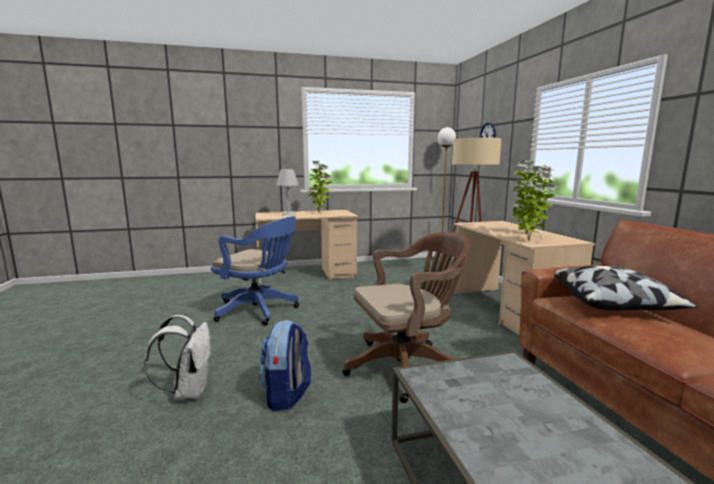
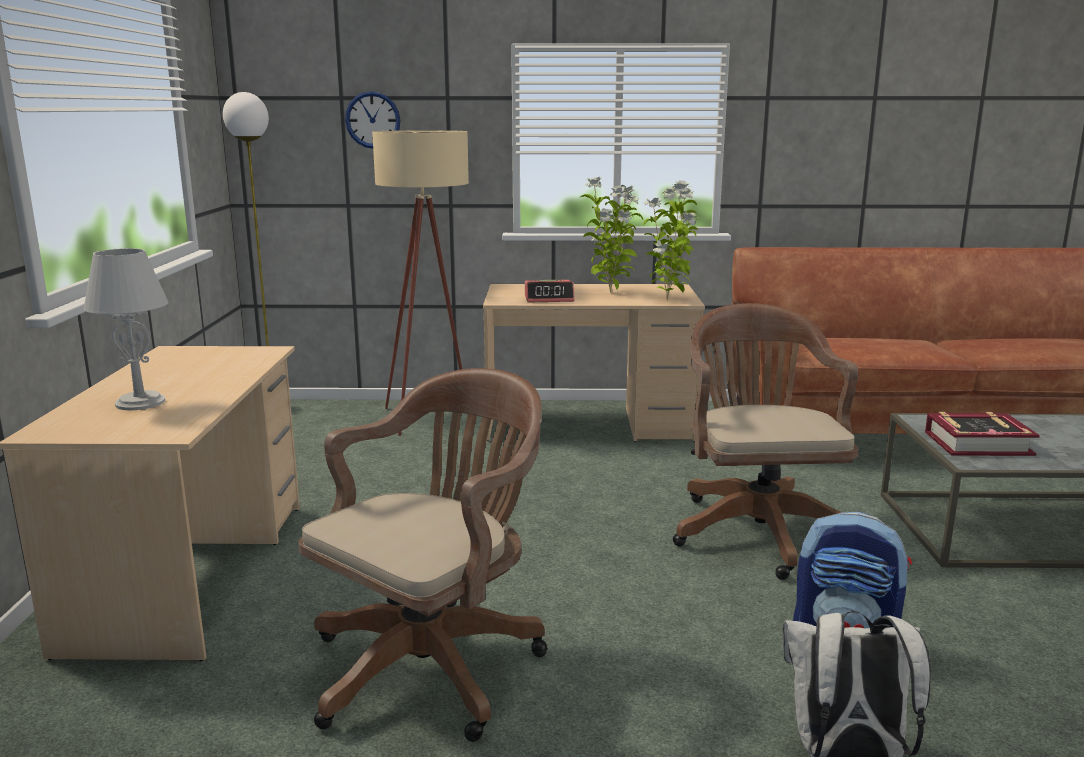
camera: 75 degrees left, 5 degrees up
blue office chair [211,216,299,326] -> brown office chair [298,368,548,742]
potted plant [308,160,332,213] -> none
pillow [555,266,698,311] -> none
none -> alarm clock [525,280,575,303]
none -> book [925,412,1040,456]

